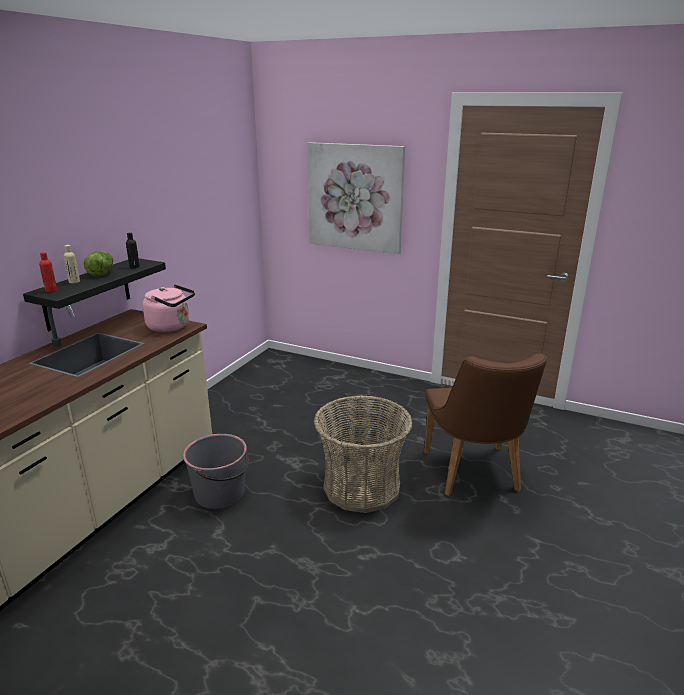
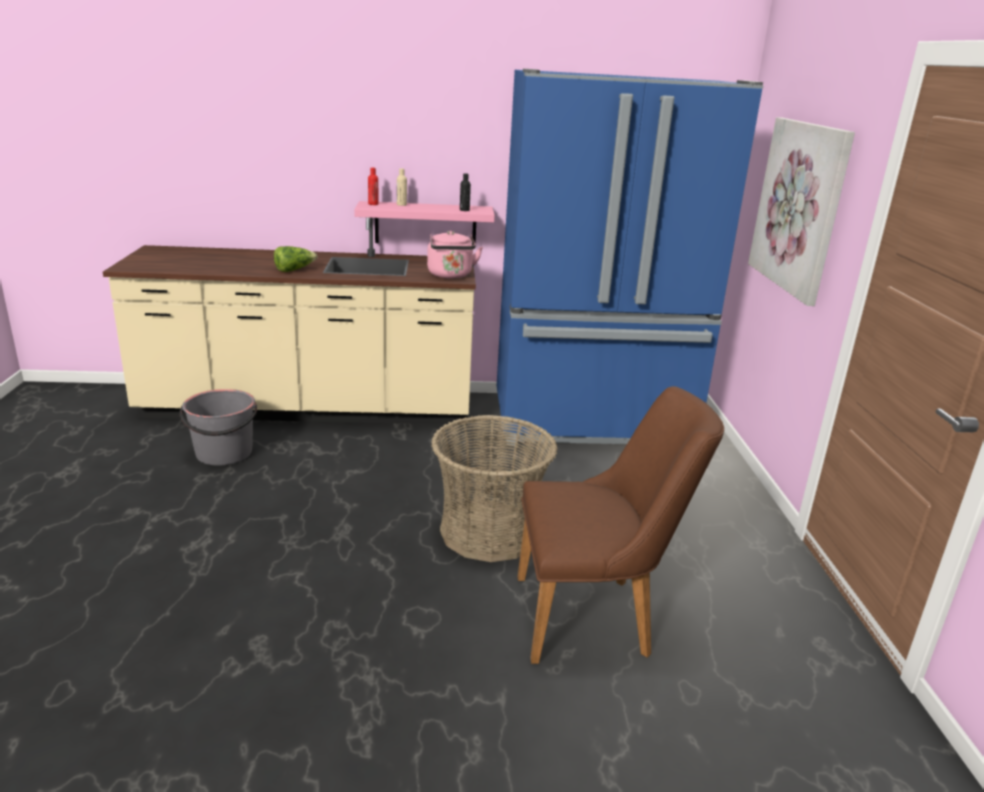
camera: 60 degrees right, 0 degrees up
black shelf [23,258,166,331] -> pink shelf [354,201,495,246]
lettuce [84,251,113,277] -> lettuce moved to [274,246,317,272]
grey bucket [183,434,249,509] -> grey bucket moved to [180,389,257,466]
brown chair [424,353,547,496] -> brown chair turned 150 degrees counterclockwise [518,386,724,664]
none -> blue fridge [497,69,763,445]

